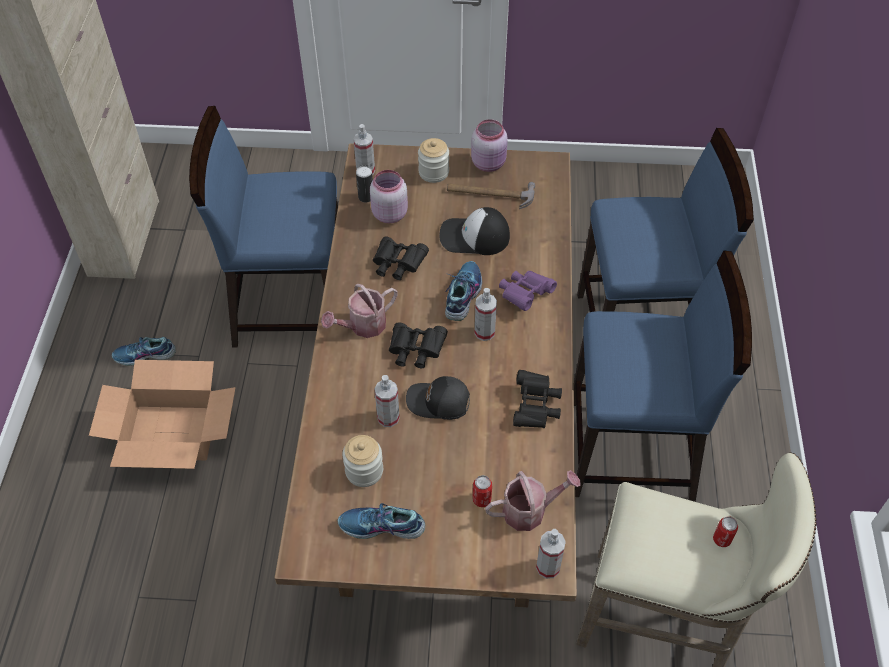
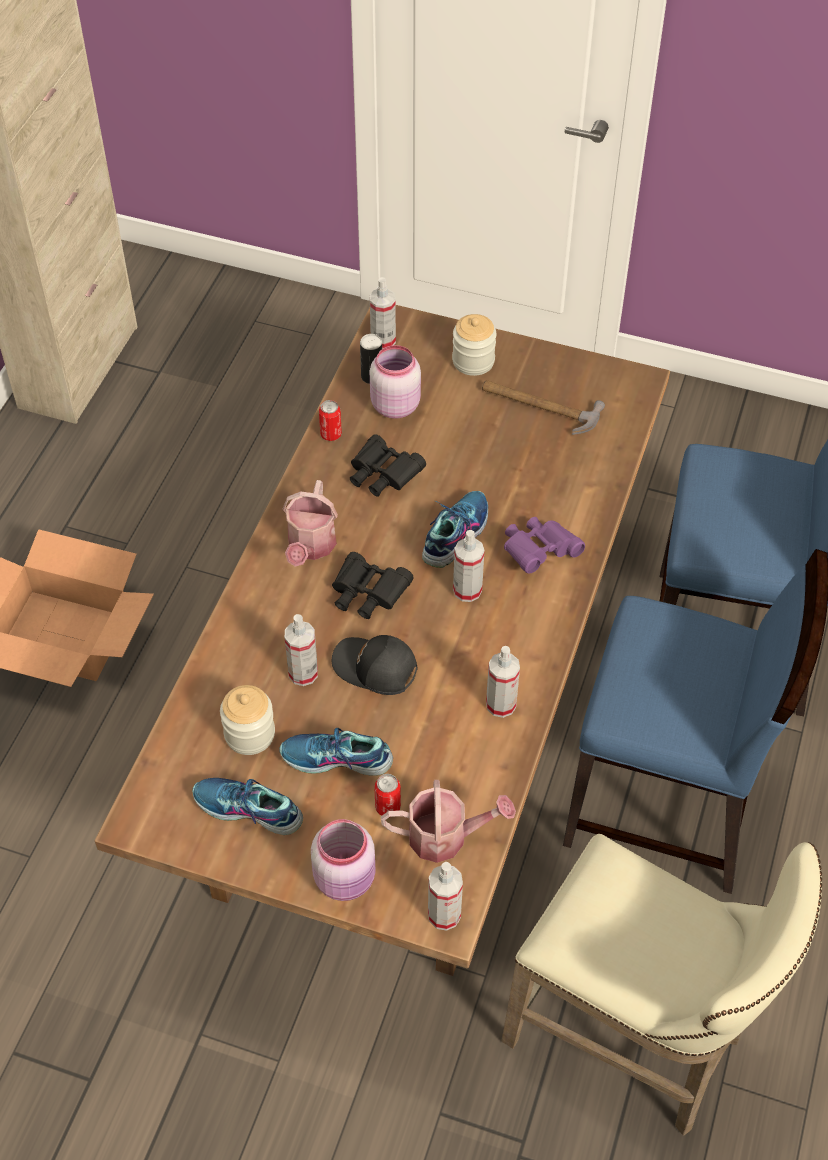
camera: 15 degrees right, 0 degrees up
shoe [112,337,176,366] -> shoe moved to [279,728,393,776]
blue chair [189,106,338,348] -> none
watering can [321,284,398,338] -> watering can turned 60 degrees counterclockwise [282,480,338,567]
cap [440,207,510,255] -> none
pink jar [471,119,508,172] -> pink jar moved to [311,819,376,901]
black binoculars [513,370,562,428] -> spray bottle [486,646,520,718]
can [713,516,738,547] -> can moved to [319,400,342,441]

